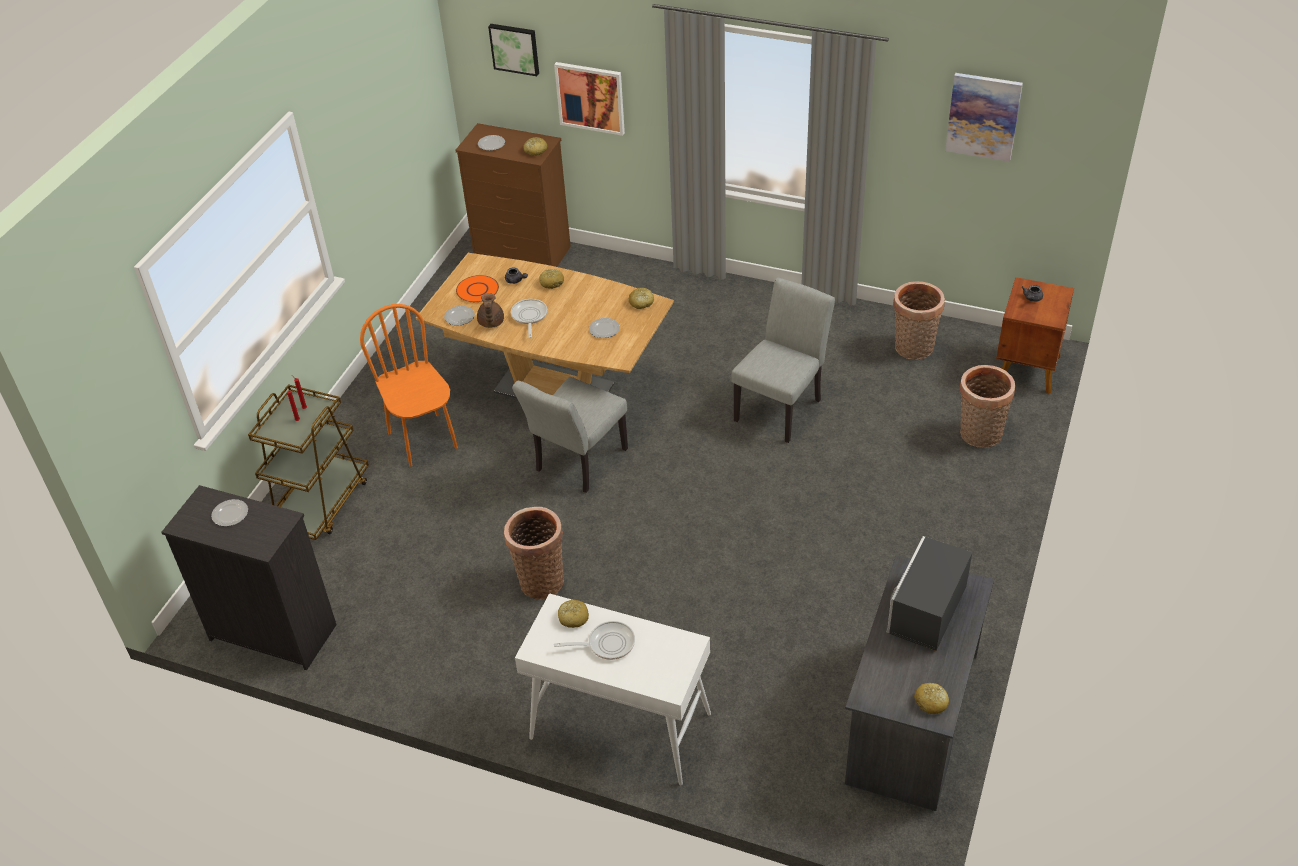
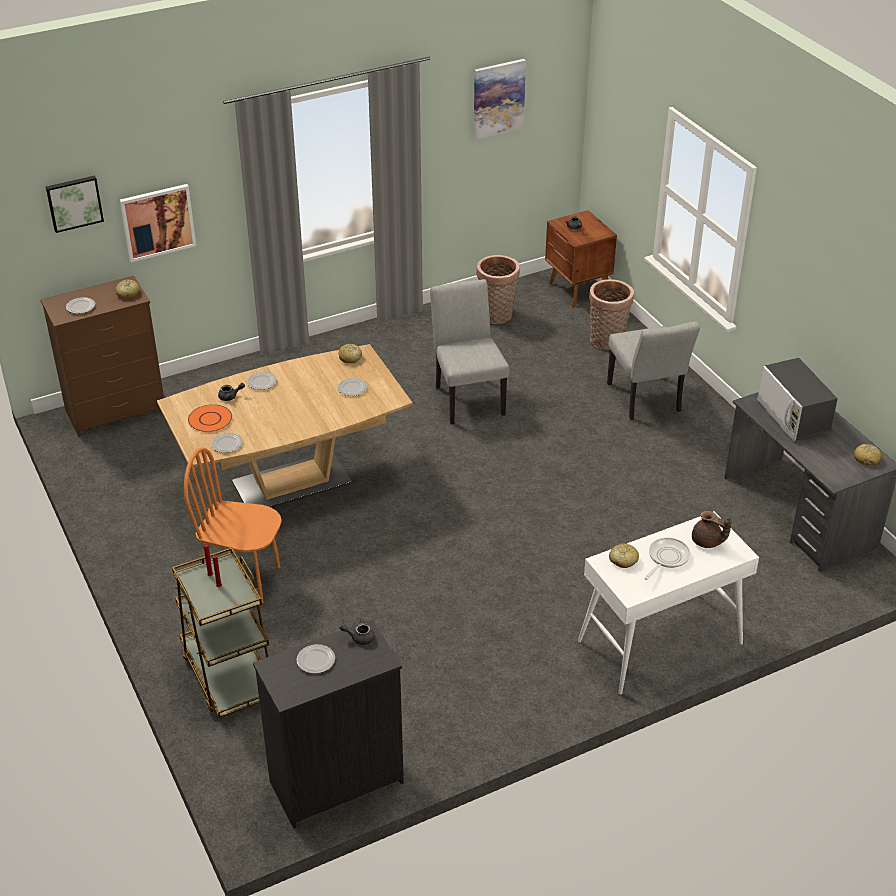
camera: 50 degrees left, 5 degrees down
brown teapot [477,293,504,328] -> brown teapot moved to [692,511,732,548]
basket [504,507,564,599] -> none
frying pan [511,299,547,338] -> none
grey chair [512,377,628,493] -> grey chair moved to [607,321,700,420]
bread [539,269,564,289] -> plate [247,372,277,390]
none -> grey teapot [339,617,375,645]

